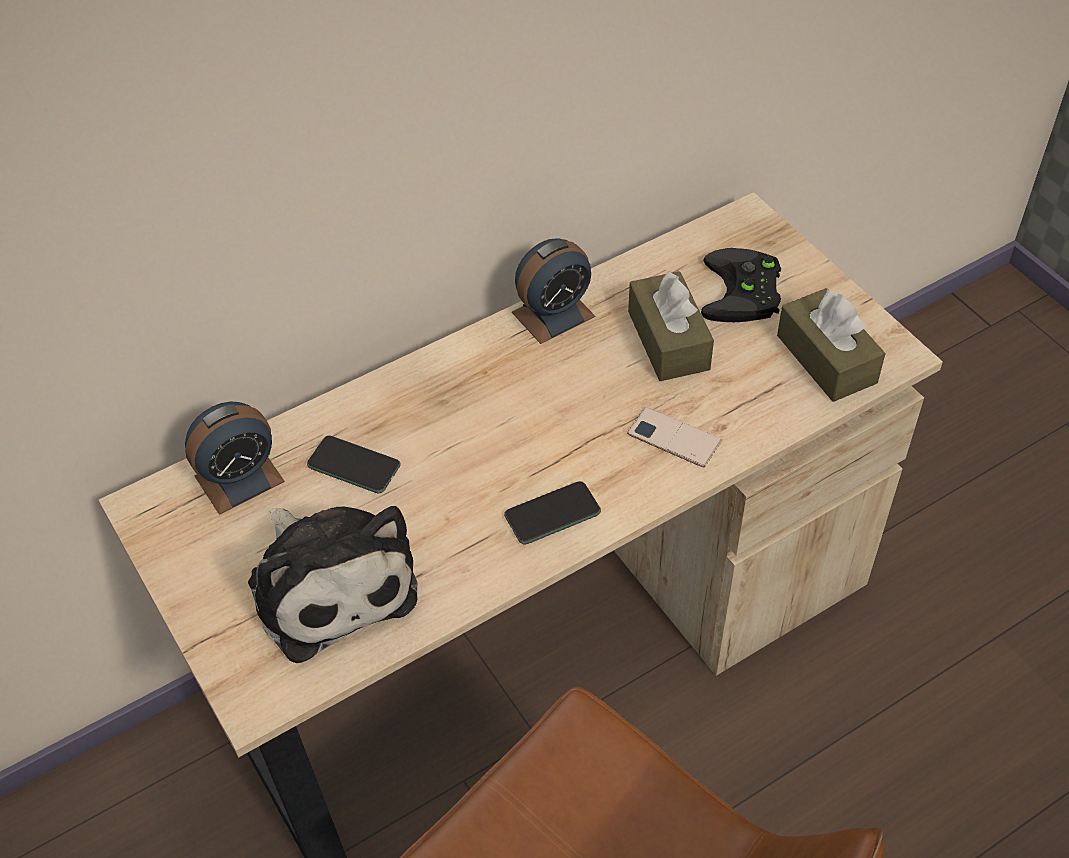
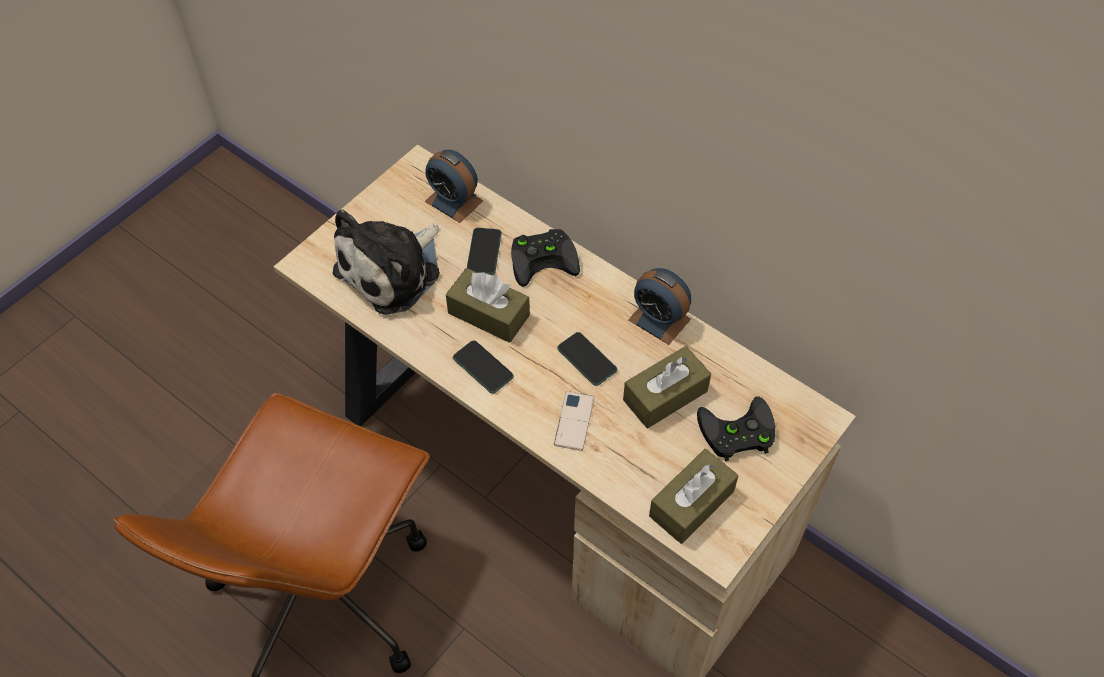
camera: 70 degrees right, 5 degrees up
none -> brown tissue box [446,268,530,343]
none -> black game controller [511,229,580,287]
none -> phone [557,332,618,386]

